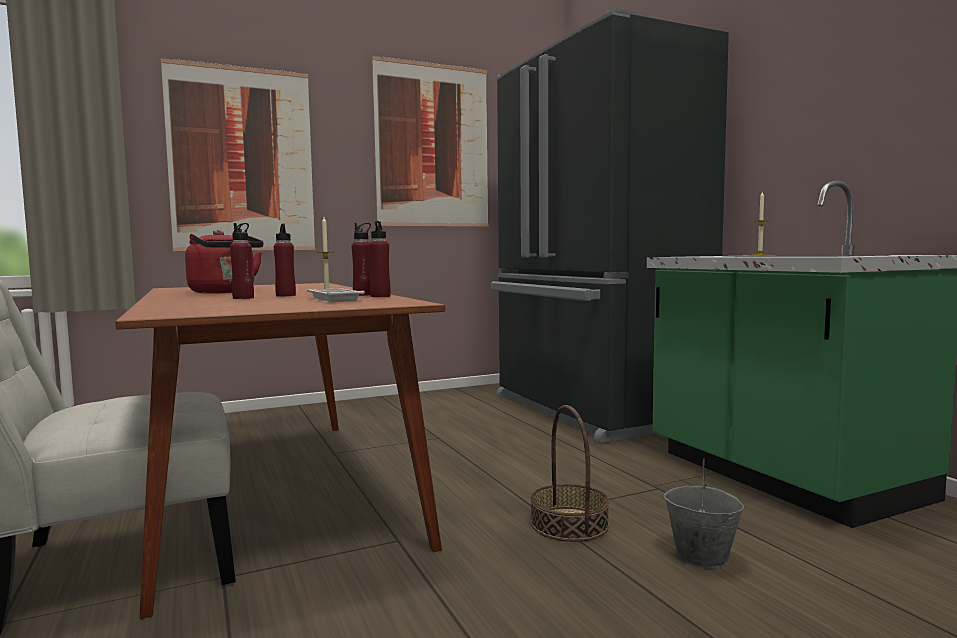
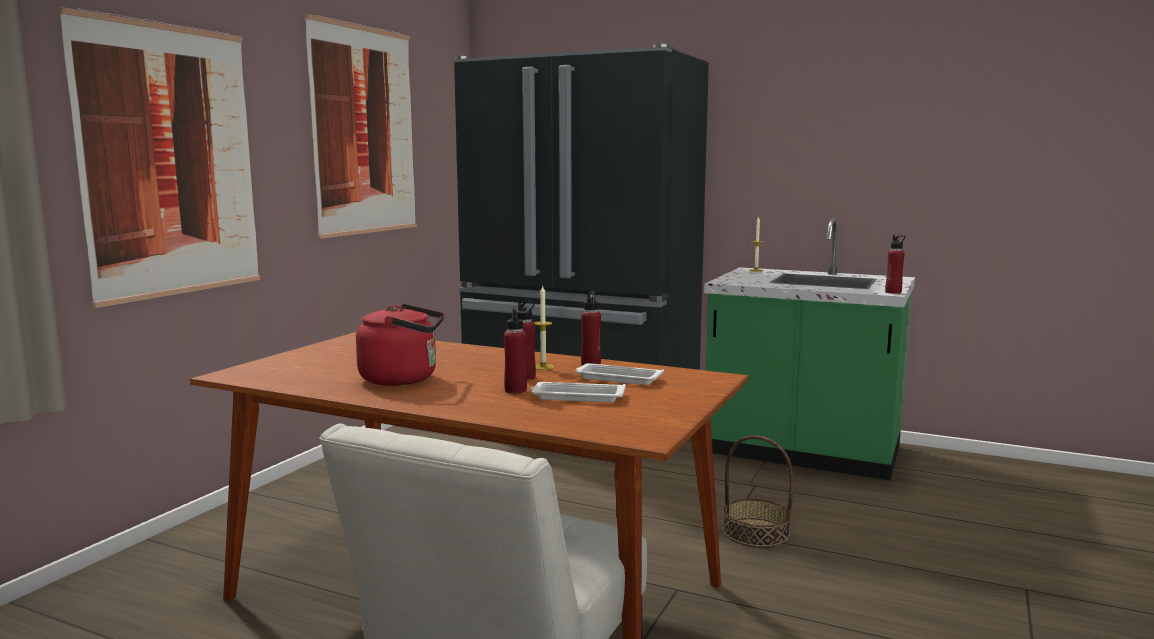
camera: 40 degrees left, 5 degrees up
red bottle [369,221,391,297] -> red bottle moved to [885,235,905,294]
grey bucket [664,458,744,568] -> none
none -> white tray [530,382,626,402]

